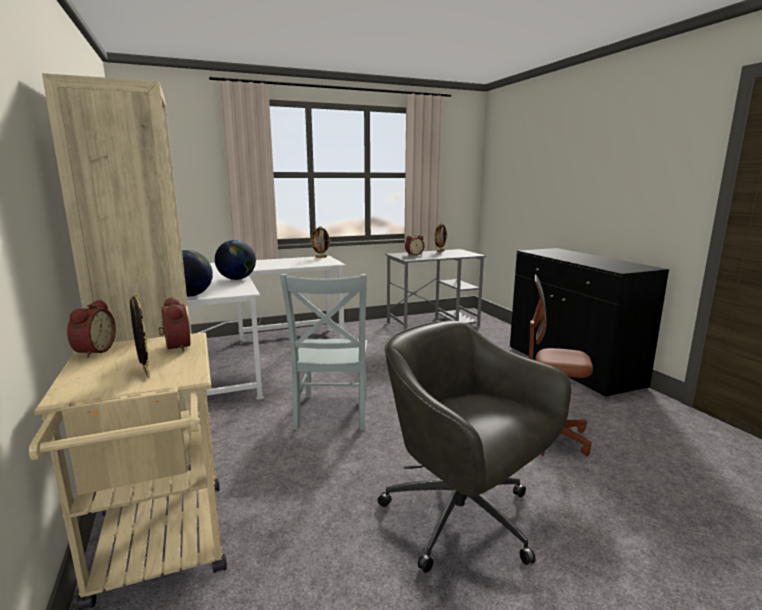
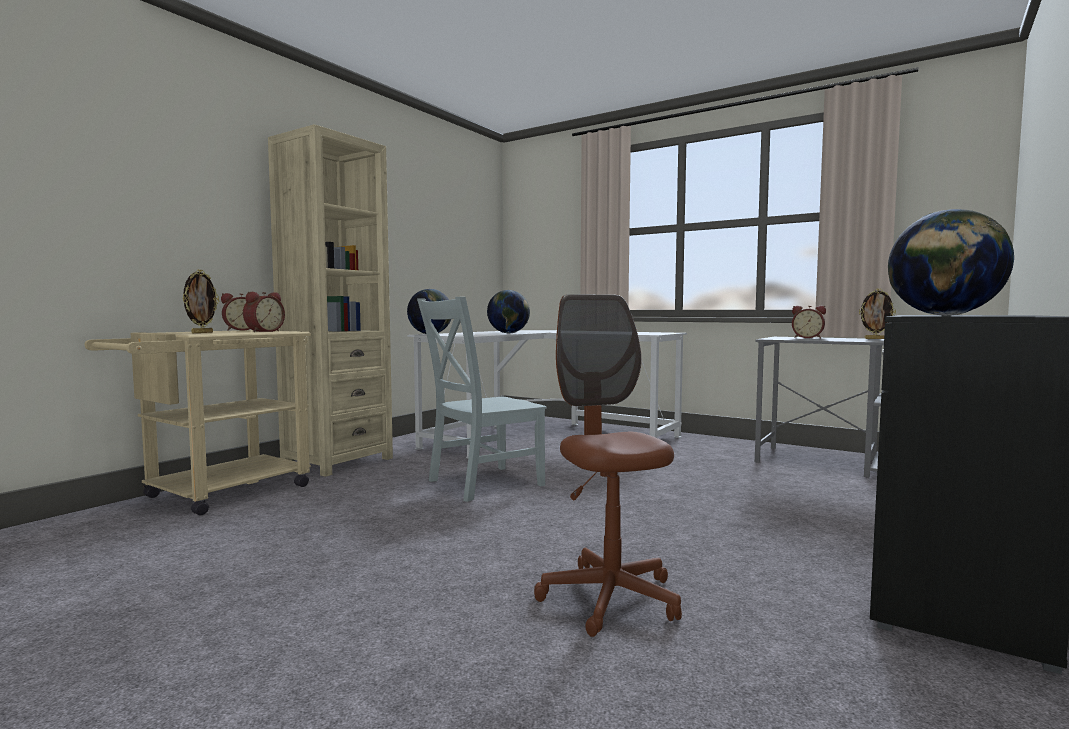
camera: 55 degrees right, 10 degrees down
picture frame [310,226,331,258] -> none
grey office chair [378,321,571,573] -> none
none -> globe [888,209,1014,316]

